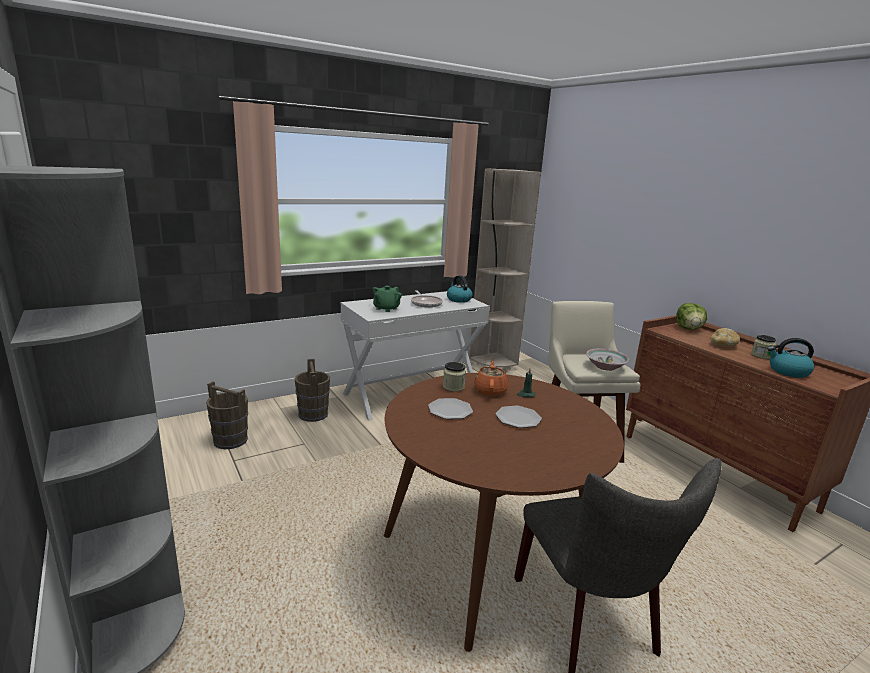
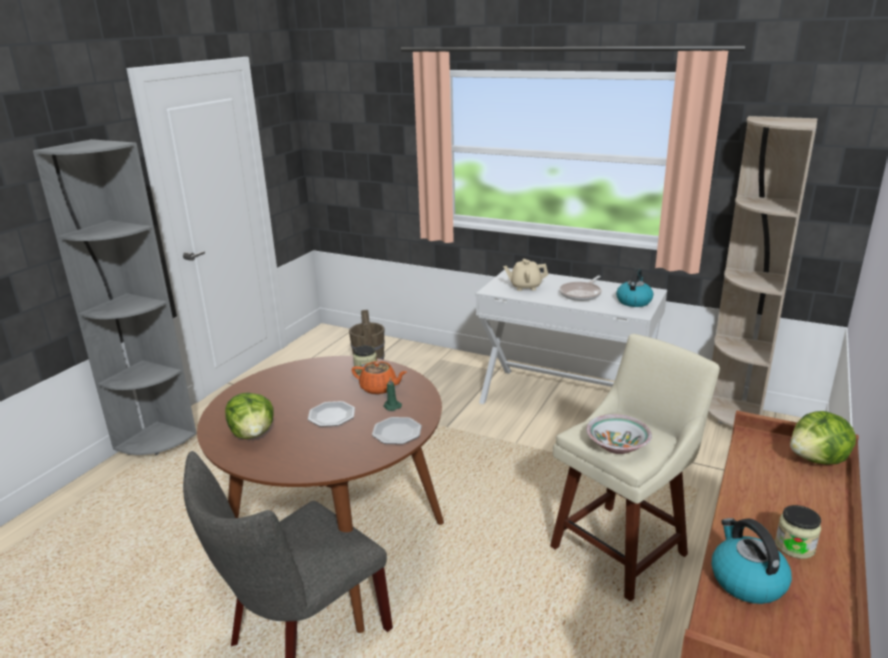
camera: 60 degrees right, 5 degrees up
brown bucket [295,359,330,422] -> none
green teapot [373,286,402,312] -> beige teapot [503,259,548,291]
plate [428,398,473,419] -> plate moved to [372,417,422,444]
orange teapot [474,361,509,396] -> orange teapot turned 45 degrees clockwise [352,361,407,394]
bread [710,328,740,347] -> none
none -> lettuce [225,392,274,439]

